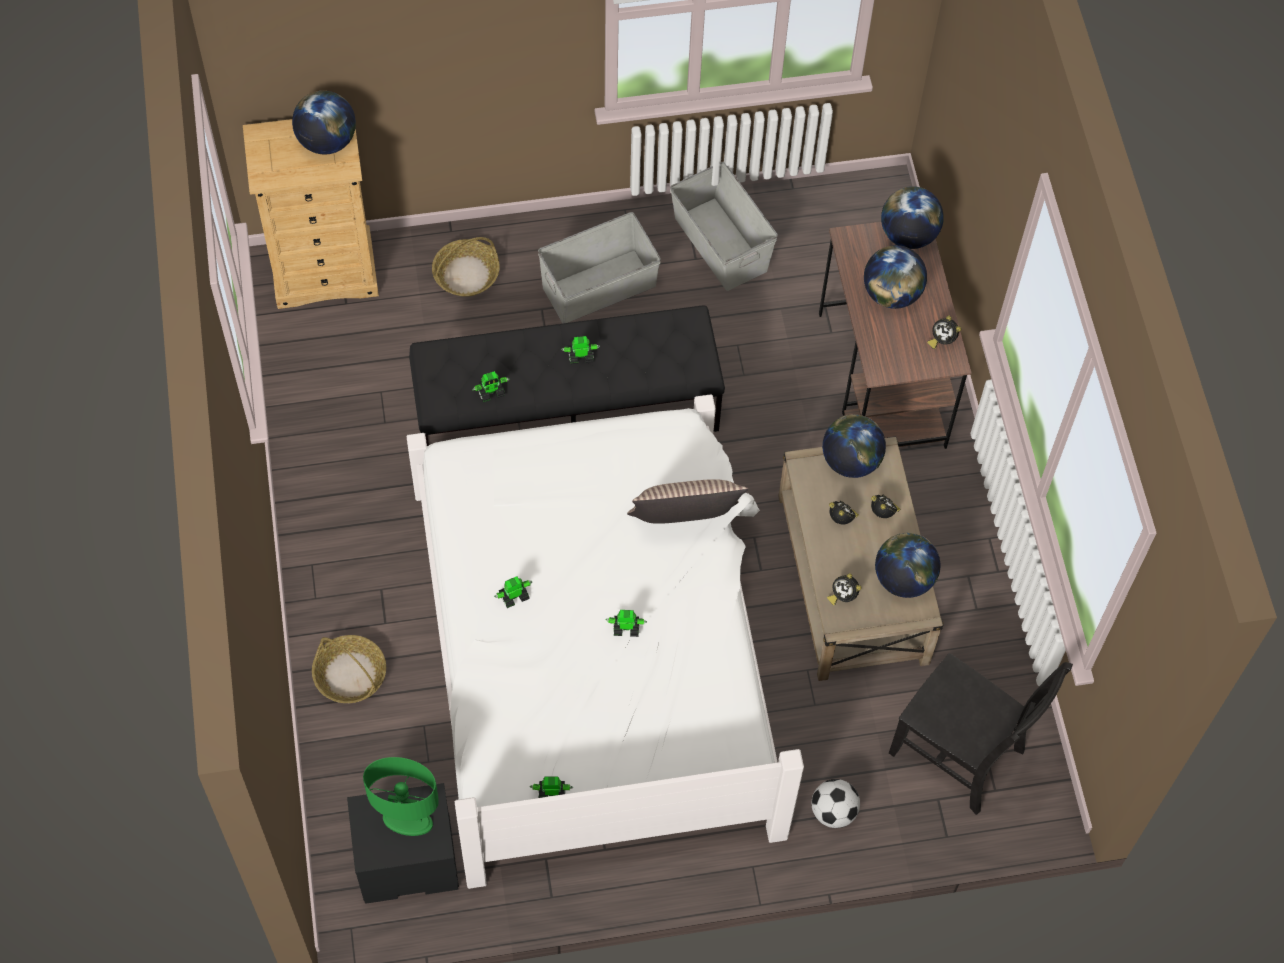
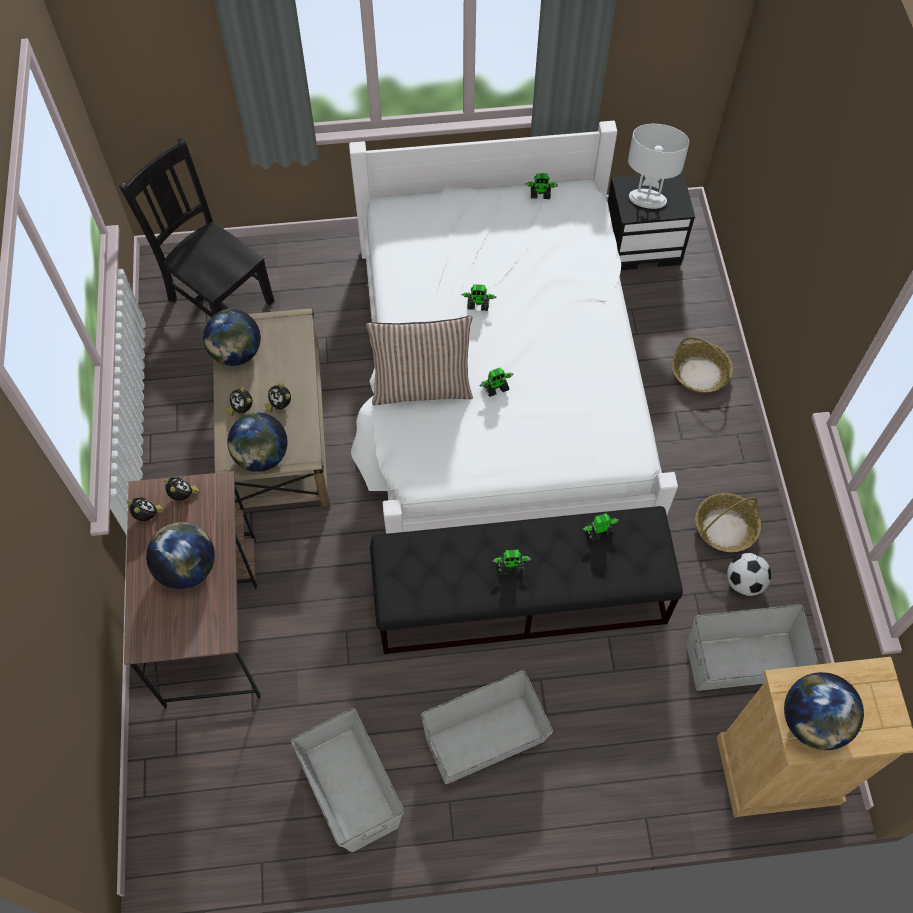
camera: 175 degrees left, 0 degrees up
green table lamp [363,757,439,836] -> white table lamp [628,124,689,209]
basket [432,237,500,297] -> basket moved to [695,493,761,552]
toy robot [494,576,532,608] -> toy robot moved to [480,367,513,397]
football [812,779,860,828] -> football moved to [727,553,771,596]
alarm clock [827,573,861,605] -> alarm clock moved to [164,477,199,501]
globe [881,186,944,249] -> none
none -> grey storage box [687,604,819,691]

